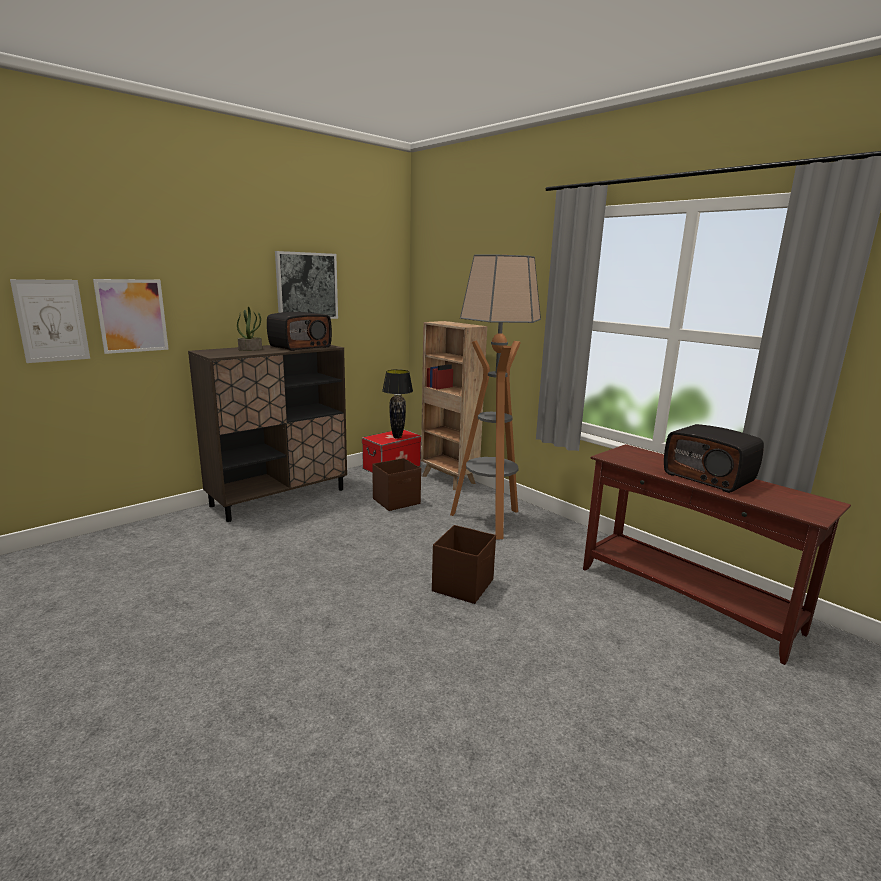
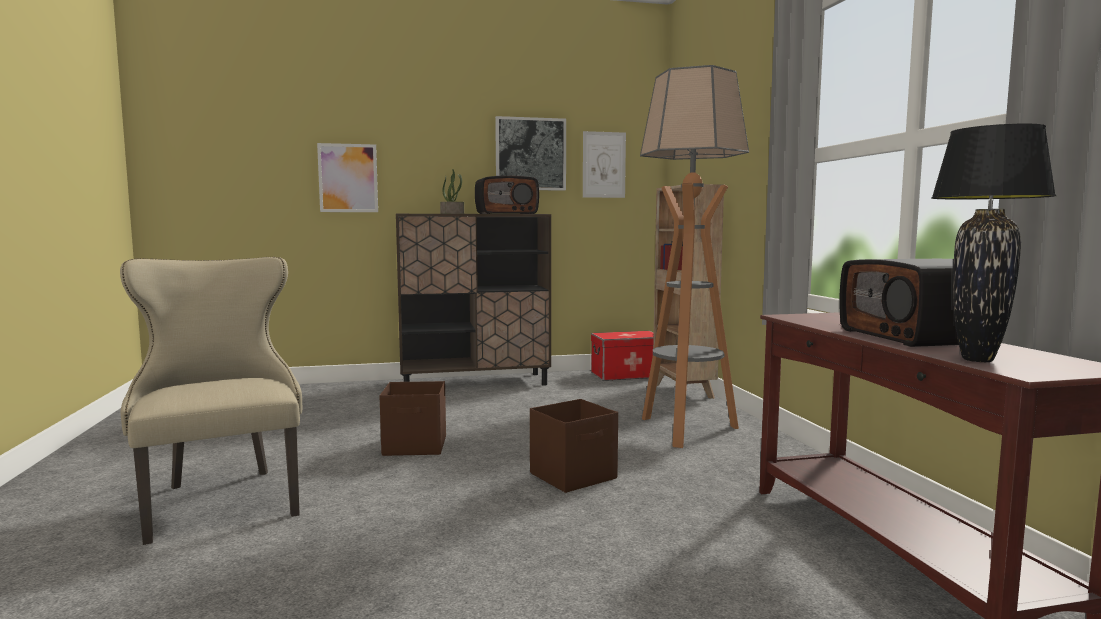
camera: 30 degrees right, 10 degrees down
picture [10,279,90,363] -> picture moved to [583,131,626,198]
brown storage box [372,458,421,511] -> brown storage box moved to [379,381,446,456]
black table lamp [382,369,413,439] -> black table lamp moved to [931,124,1056,362]
none -> beige chair [120,257,302,545]

